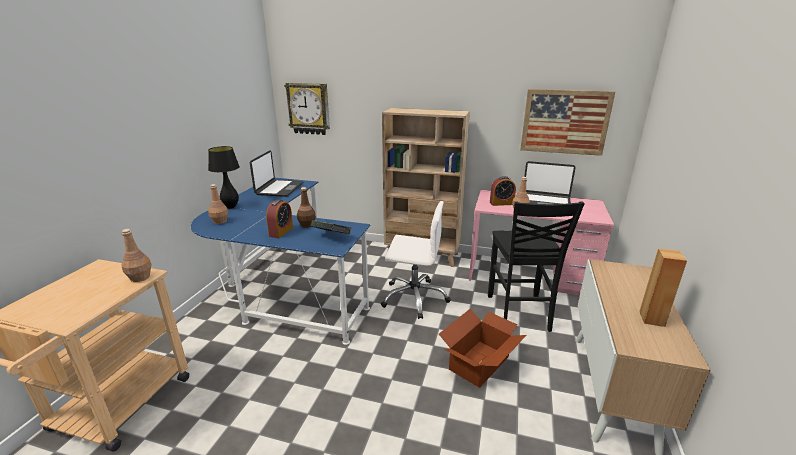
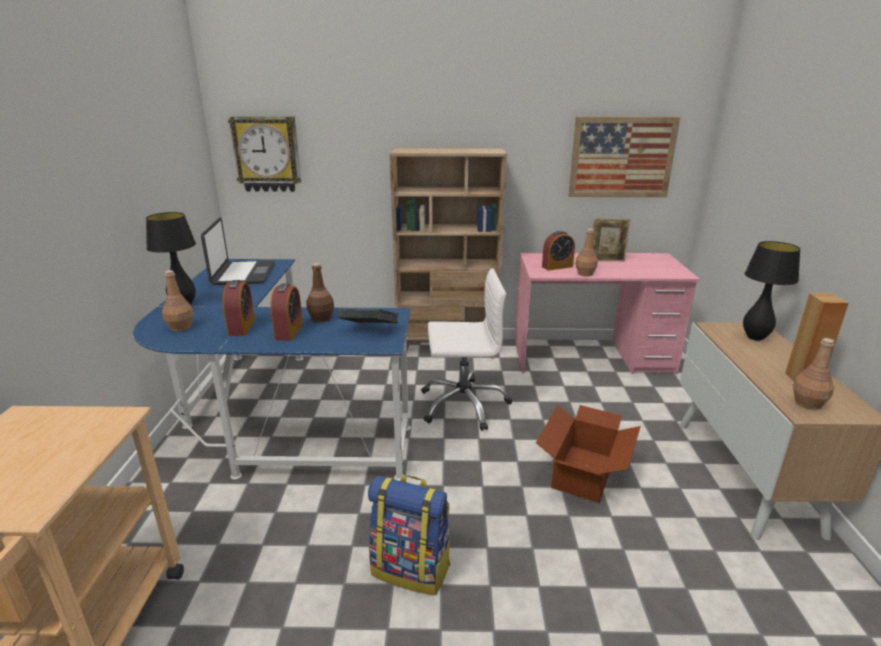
camera: 15 degrees left, 0 degrees up
brown bottle [121,229,151,282] -> brown bottle moved to [793,338,834,410]
black chair [488,201,585,332] -> none
laptop [524,161,576,204] -> picture frame [593,218,630,261]
none -> alarm clock [223,280,255,336]
none -> backpack [368,475,451,595]
none -> black table lamp [743,241,801,341]

